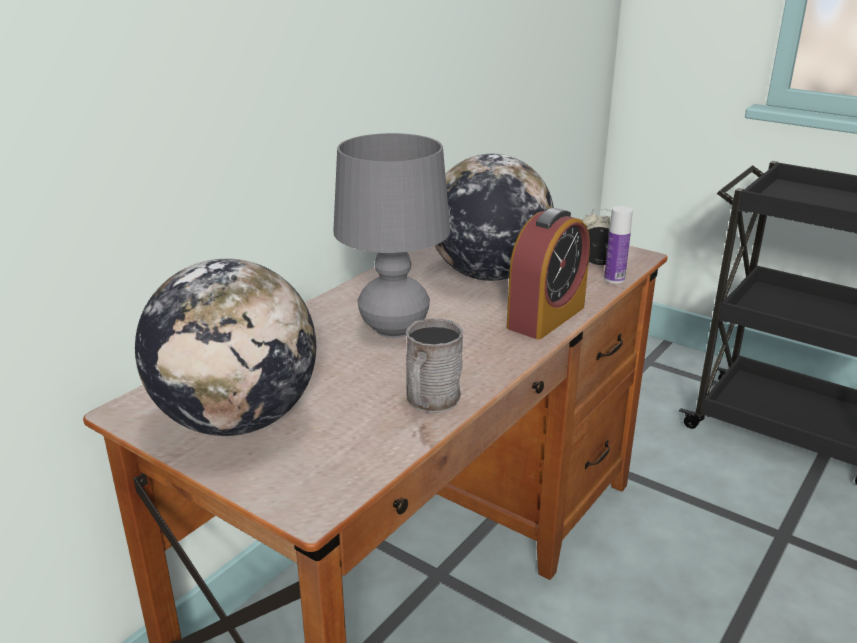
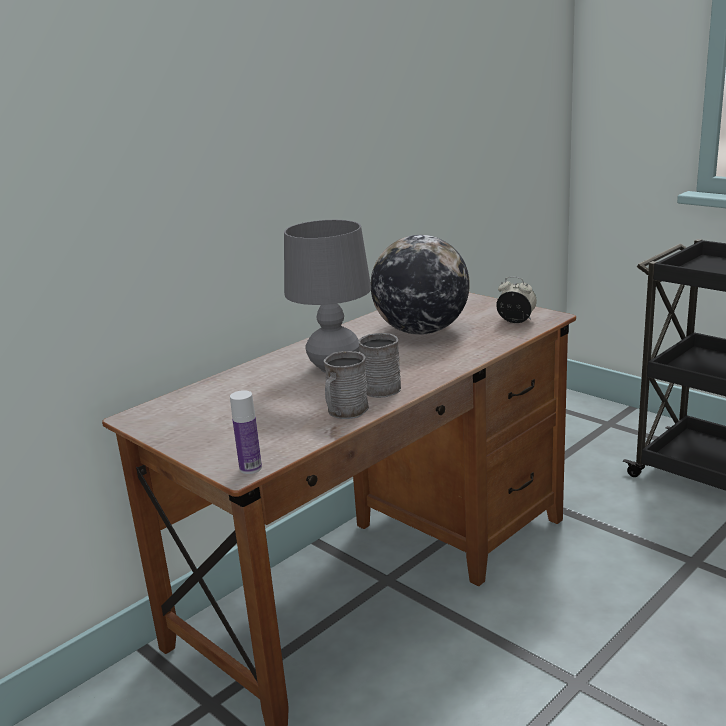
camera: 10 degrees right, 5 degrees down
globe [135,259,316,436] -> none
alarm clock [507,208,590,339] -> none
bottle [604,206,633,283] -> bottle moved to [230,390,262,474]
none -> grey mug [358,333,401,398]

